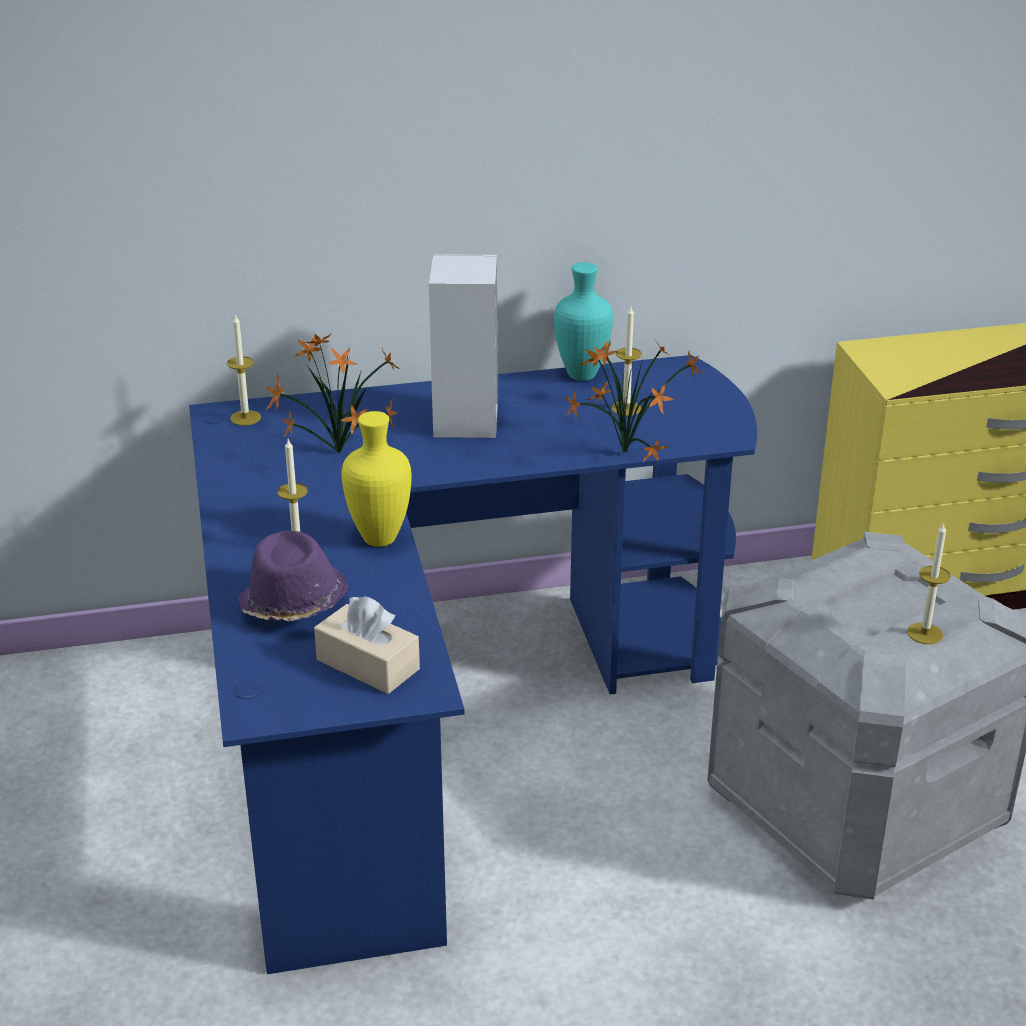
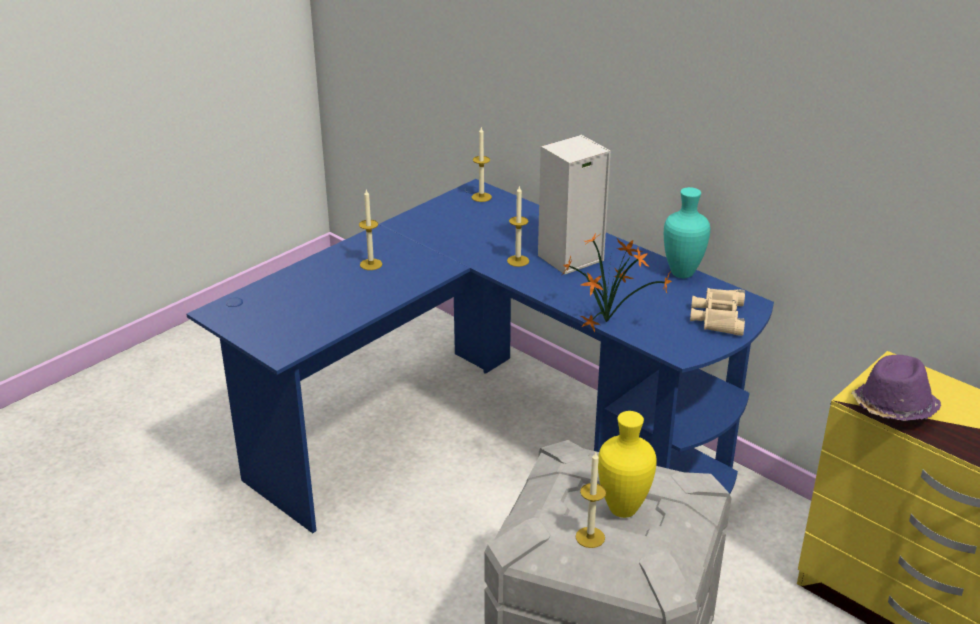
camera: 55 degrees right, 0 degrees up
purple hat [238,531,348,621] -> purple hat moved to [851,355,941,421]
potted plant [265,334,399,454] -> none
beige tissue box [314,596,420,694] -> none
yellow vase [342,411,412,547] -> yellow vase moved to [598,411,657,518]
candle [611,306,642,416] -> candle moved to [507,186,529,267]
none -> beige binoculars [690,288,745,336]

